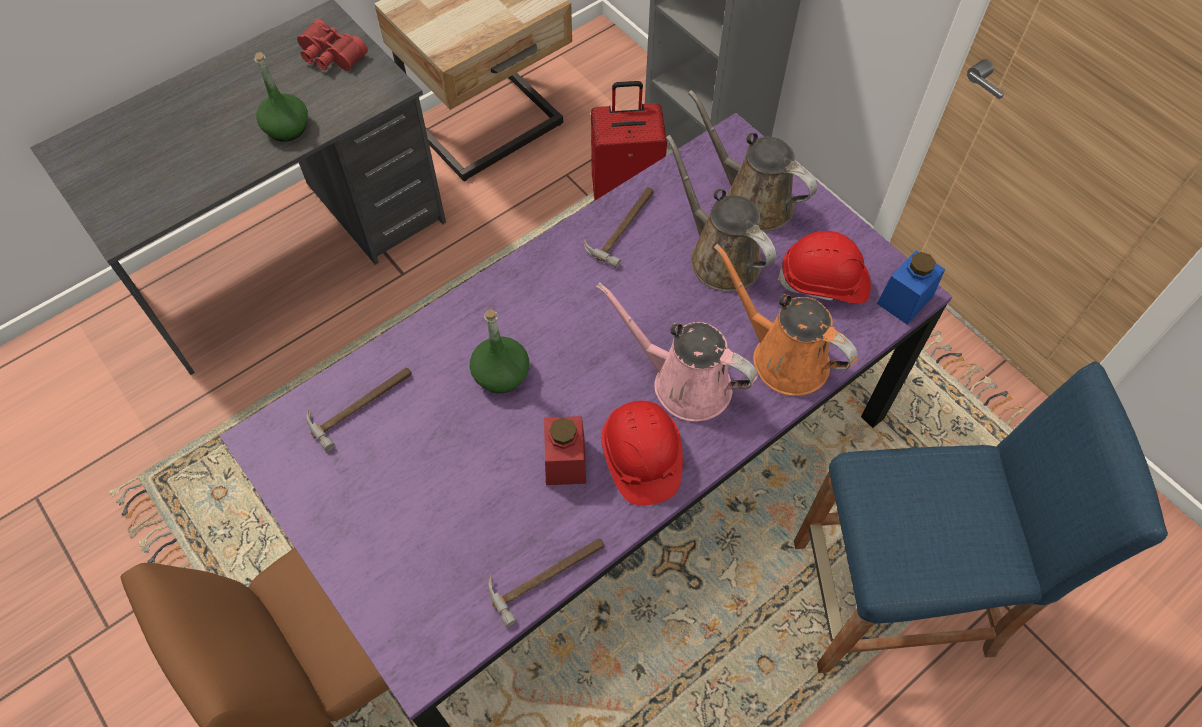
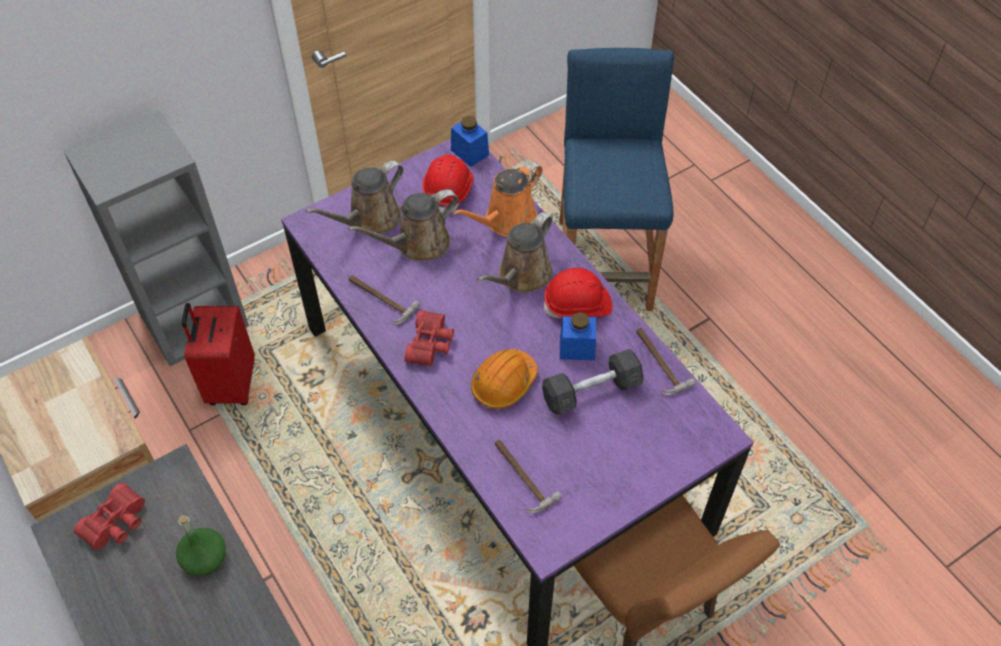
camera: 85 degrees left, 5 degrees down
green bottle [470,310,529,393] -> orange hard hat [471,349,538,409]
red jar [544,416,586,485] -> blue jar [560,312,596,360]
pink watering can [596,282,758,422] -> brown watering can [477,212,553,293]
none -> red binoculars [405,310,454,367]
none -> grey dumbbell [542,349,643,415]

